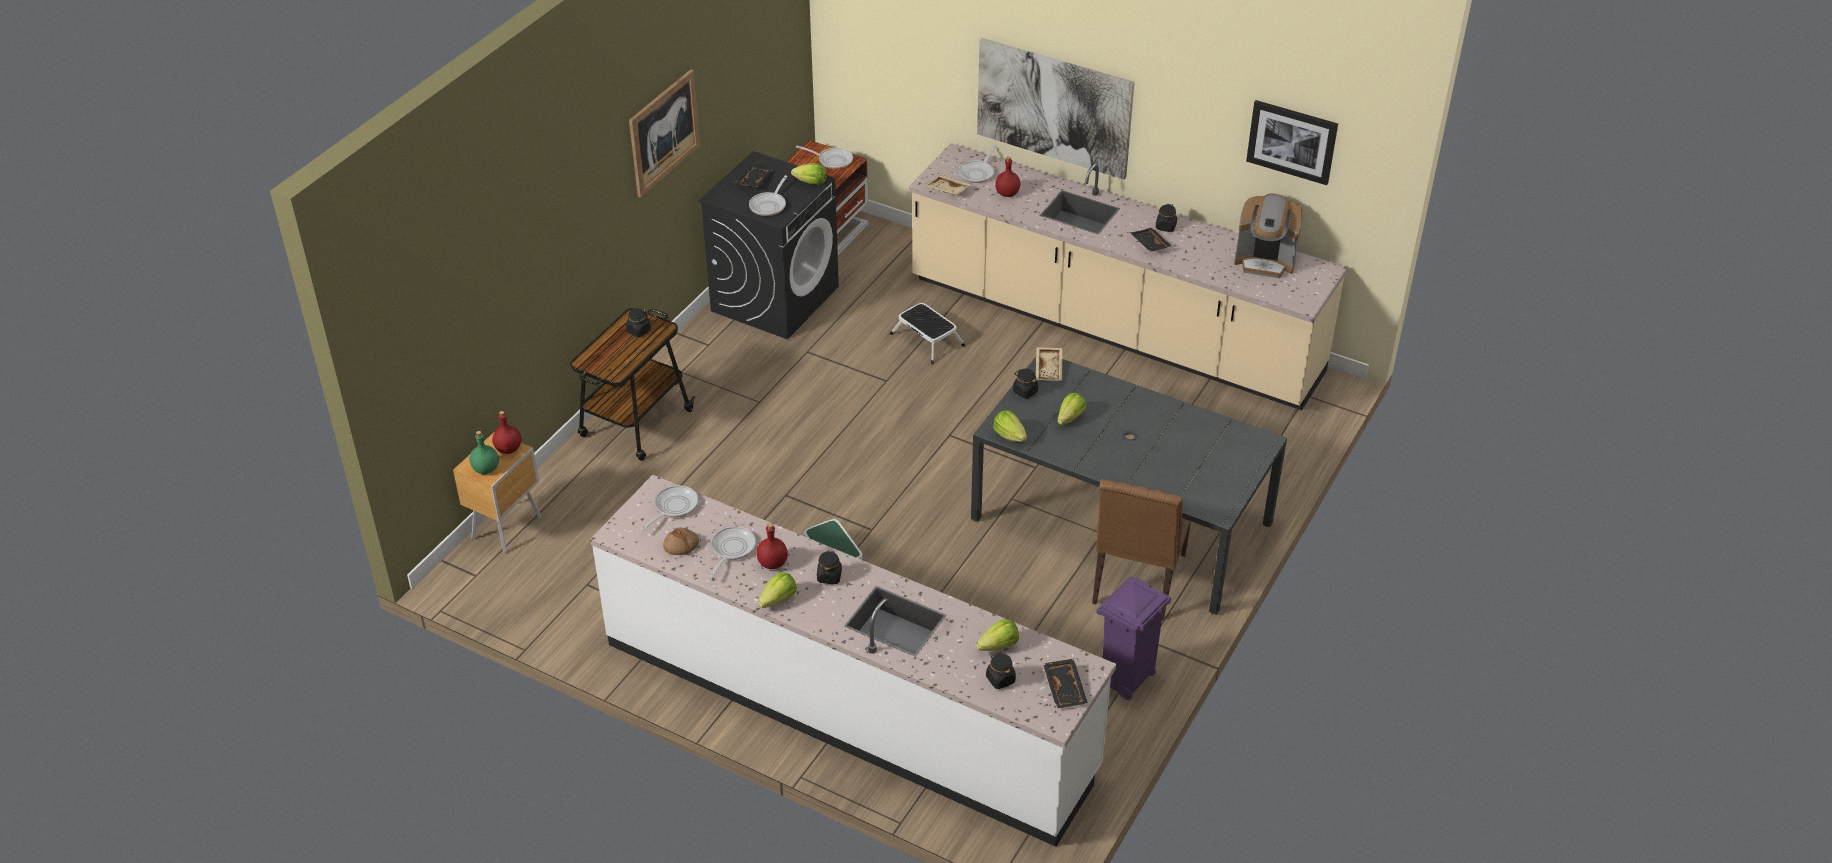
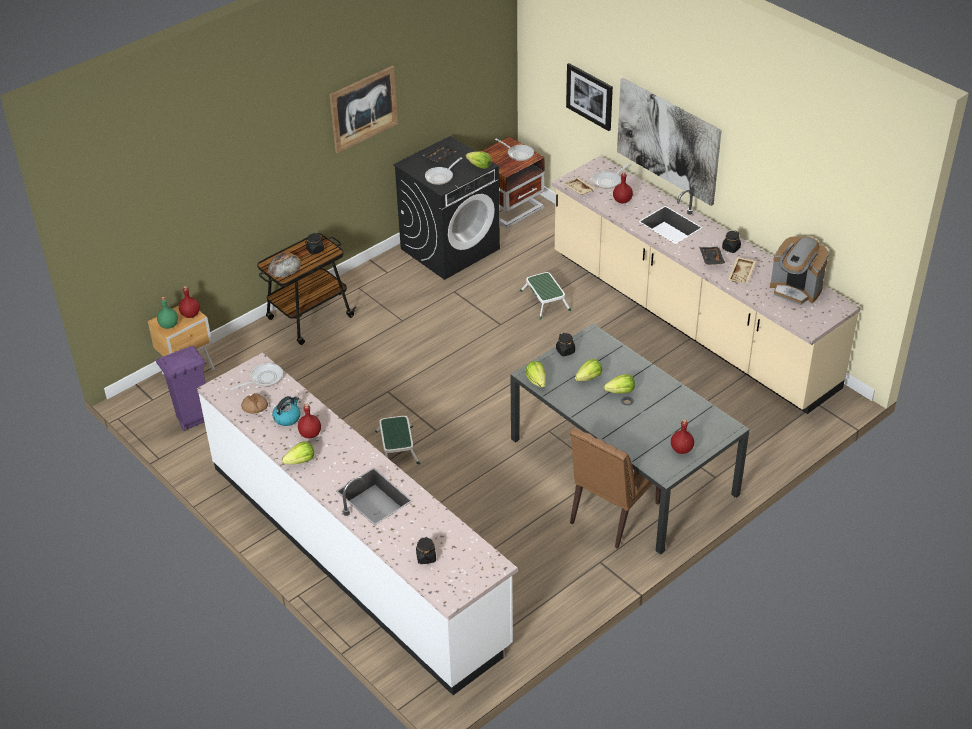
camera: 20 degrees right, 0 degrees up
frying pan [709,526,756,578] -> kettle [272,396,301,426]
black jar [817,551,842,584] -> none
black step ladder [890,303,965,365] -> green step ladder [520,272,571,320]
lettuce [976,619,1019,651] -> lettuce moved to [604,374,635,394]
beige tray [1036,347,1063,381] -> beige tray moved to [728,257,756,284]
black tray [1043,659,1088,709] -> none
purple trash can [1096,577,1172,700] -> purple trash can moved to [156,345,206,431]
picture [1246,100,1338,185] -> picture moved to [566,63,613,131]
none -> bread [268,252,301,278]
none -> red bottle [671,419,694,454]

